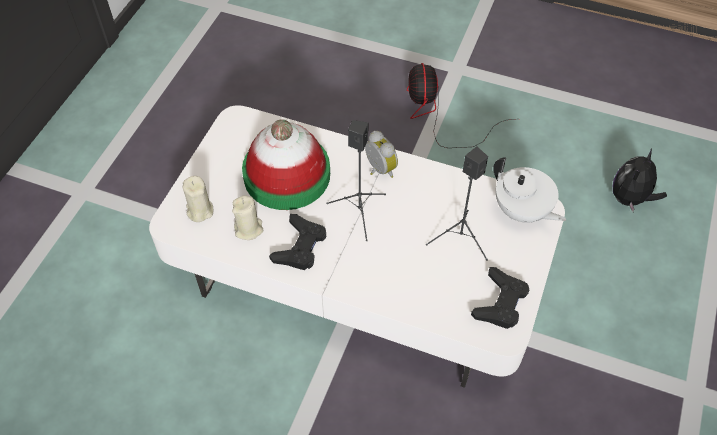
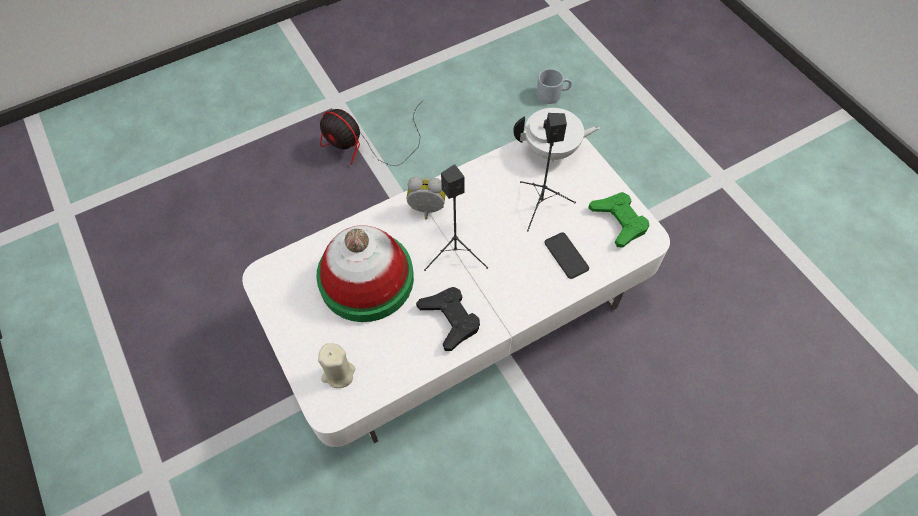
camera: 50 degrees left, 5 degrees up
beige candle [232,195,264,240] -> none
black game controller [471,267,529,329] -> green game controller [588,192,650,248]
plush toy [613,148,667,212] -> grey mug [536,69,572,104]
none -> phone [544,232,589,279]

